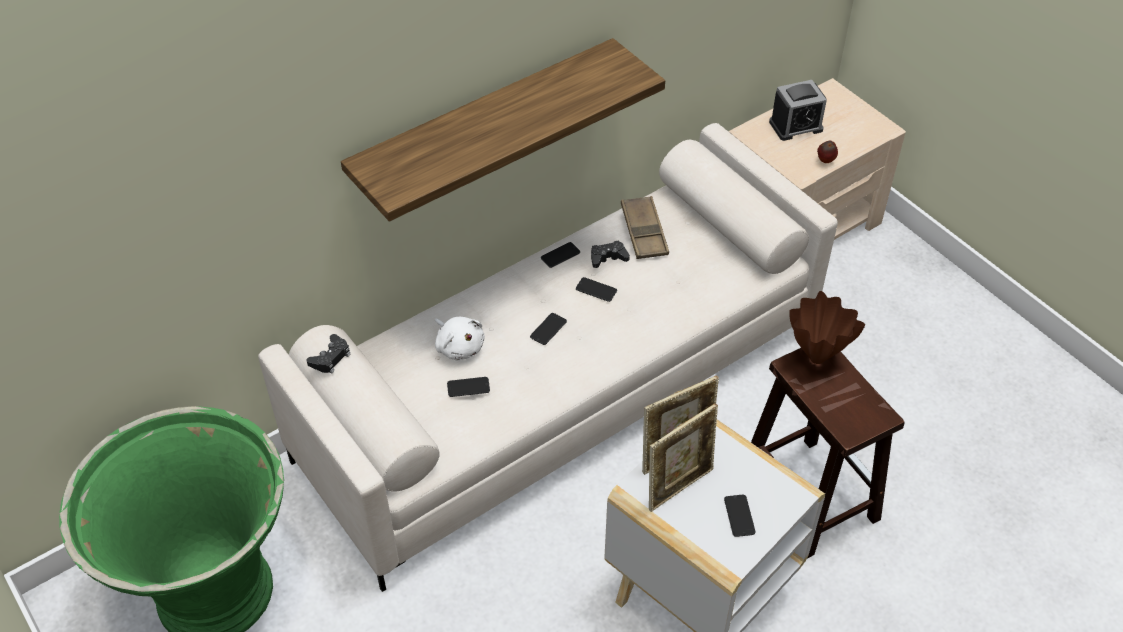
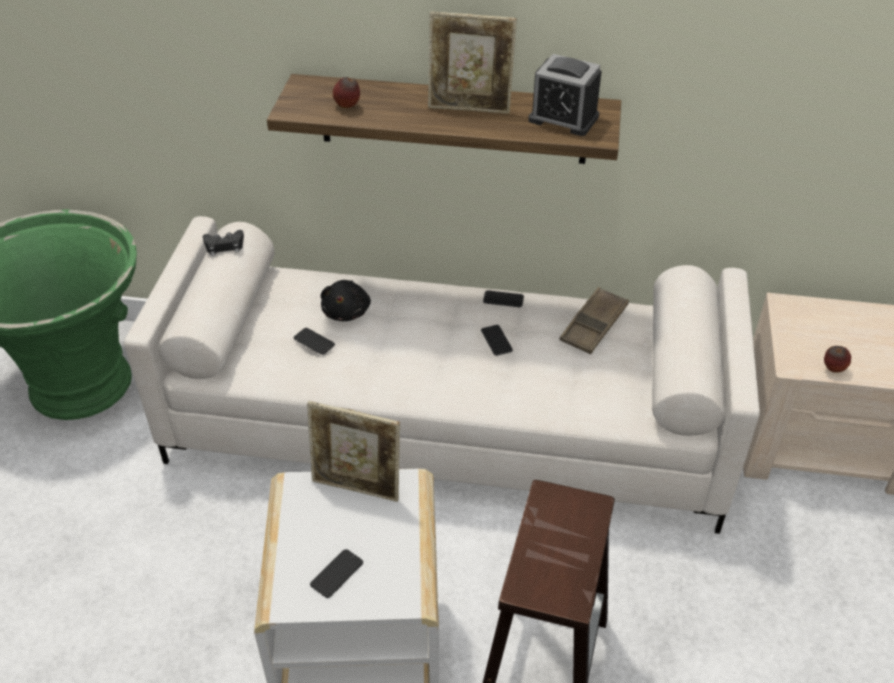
camera: 45 degrees right, 5 degrees down
white plush toy [435,317,485,360] -> black plush toy [321,280,371,321]
phone [530,313,567,345] -> none
black game controller [591,241,630,268] -> none
picture frame [649,403,718,512] -> picture frame moved to [428,11,517,114]
alarm clock [769,80,827,141] -> alarm clock moved to [528,54,602,136]
brown vase [789,291,865,364] -> none
none -> apple [333,77,360,108]

